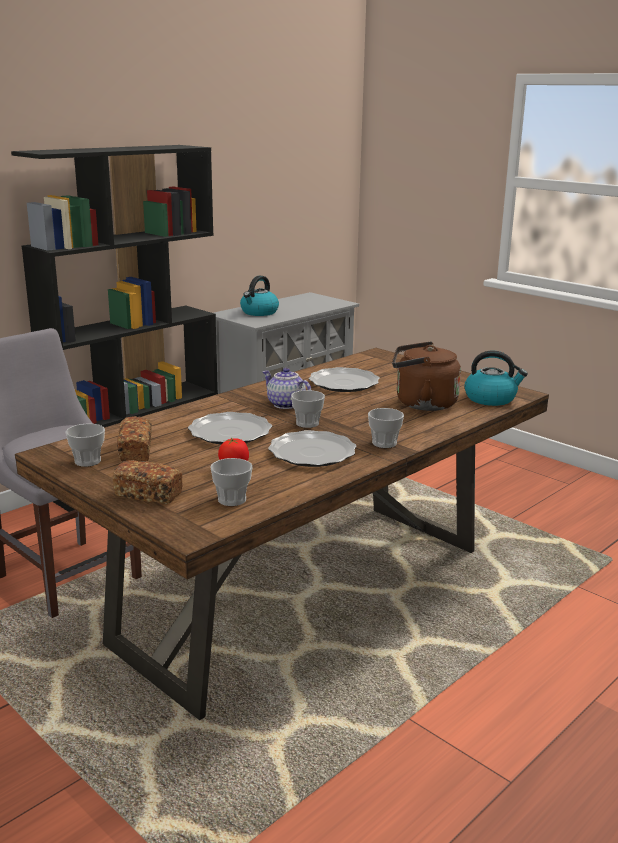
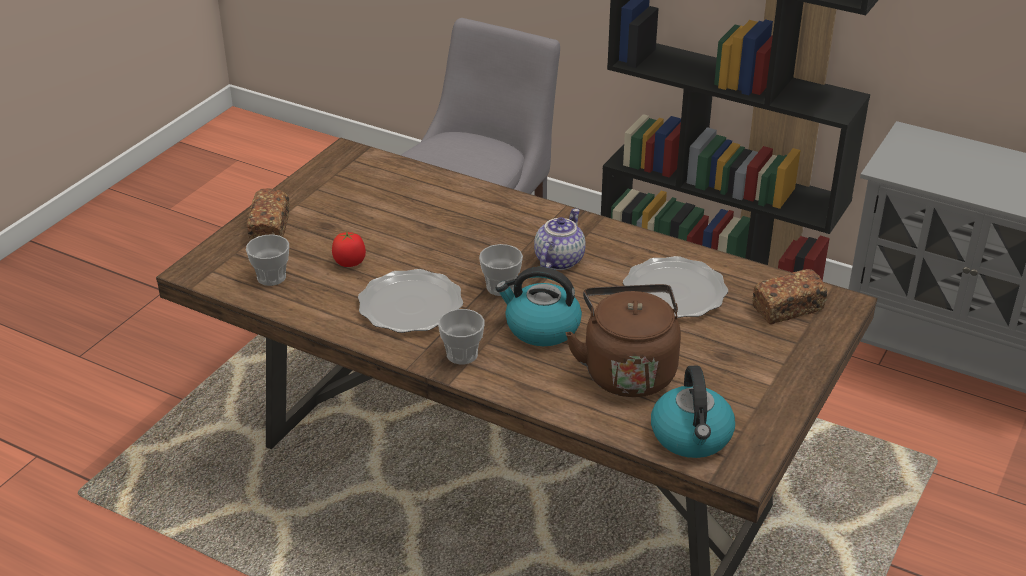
camera: 75 degrees right, 15 degrees up
cup [66,424,105,467] -> none
bread [117,416,152,461] -> bread moved to [752,269,828,324]
plate [188,412,272,445] -> none
kettle [240,275,279,316] -> kettle moved to [496,267,582,346]

